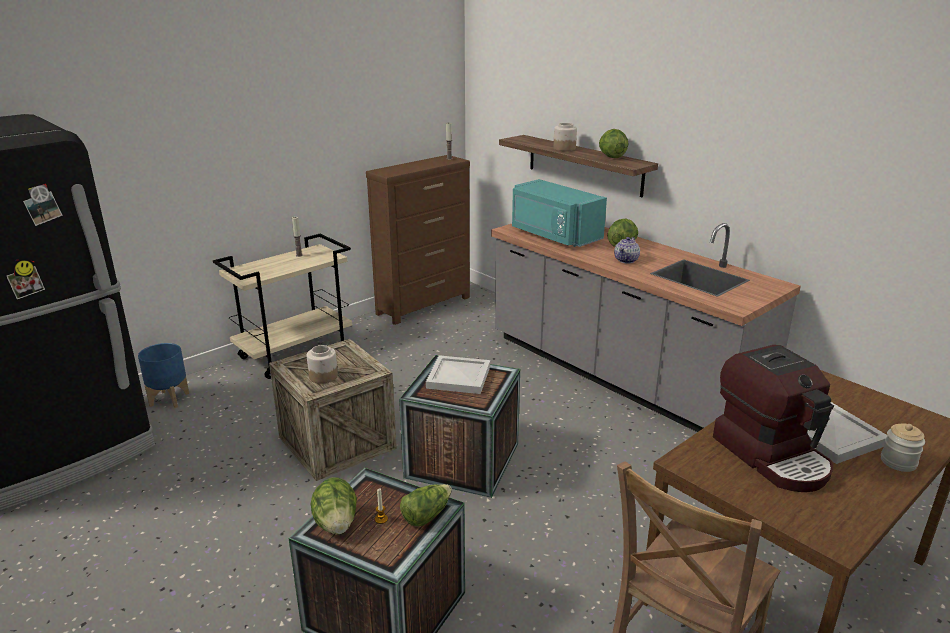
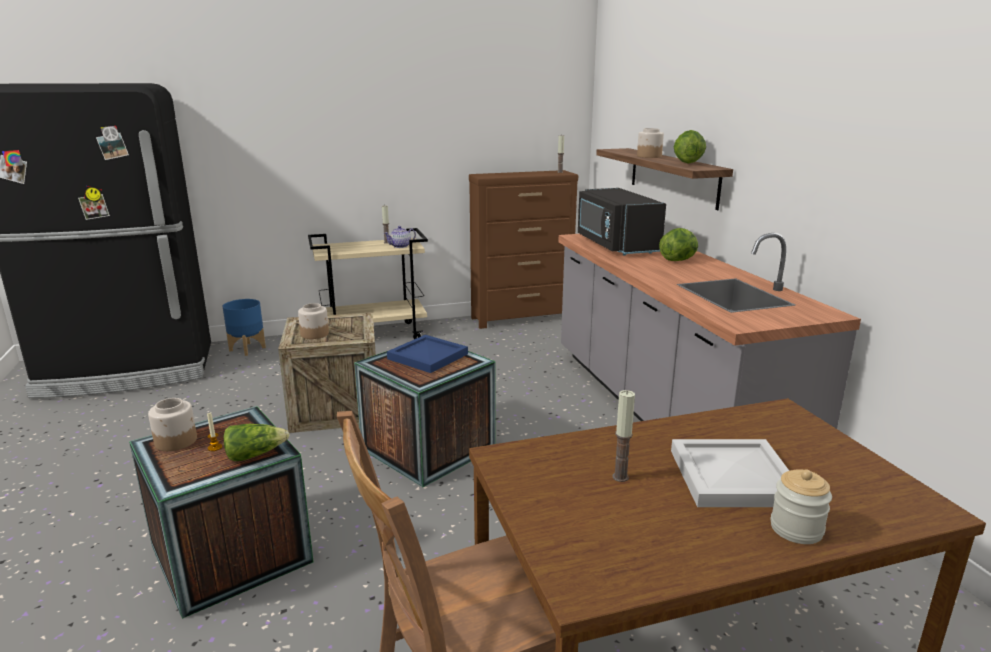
camera: 25 degrees right, 5 degrees down
lettuce [311,477,357,535] -> jar [148,398,197,451]
white tray [426,355,490,394] -> blue tray [387,335,468,373]
turquoise microwave [512,179,607,247] -> black microwave [578,188,666,255]
teapot [614,237,640,264] -> teapot moved to [384,226,416,248]
coffee machine [713,345,834,492] -> candle [612,390,635,482]

